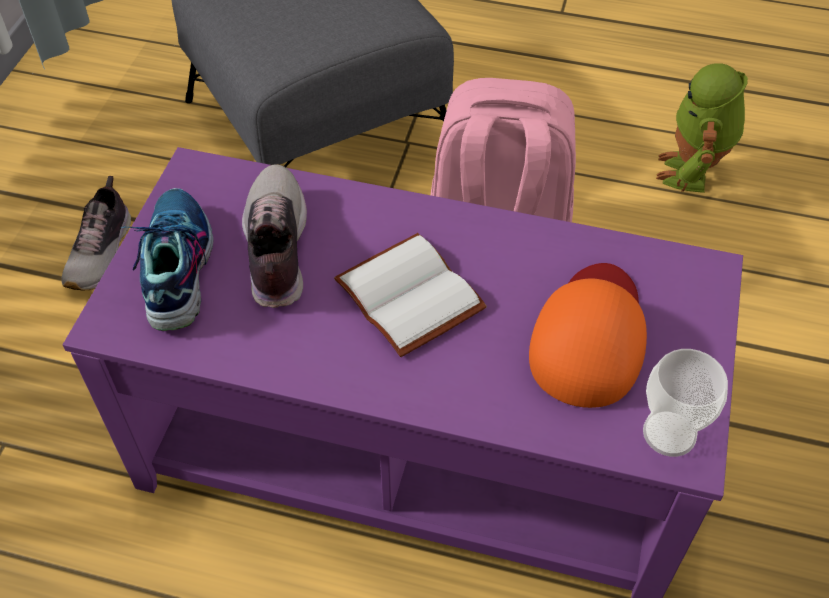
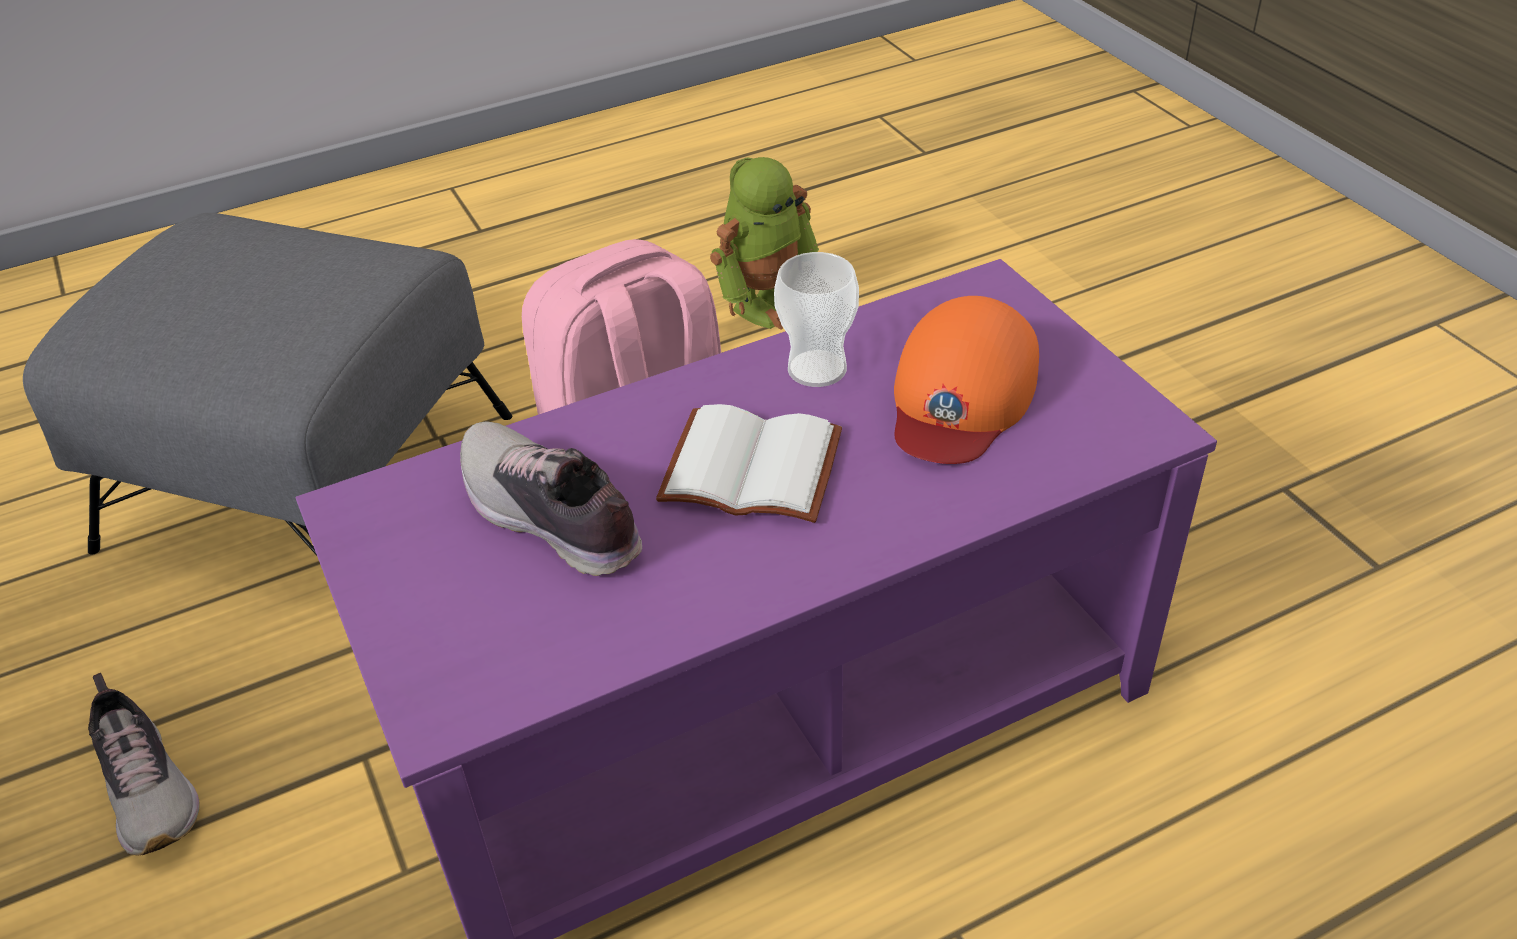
camera: 40 degrees left, 10 degrees down
shoe [121,188,213,331] -> none
orange cap [529,263,647,408] -> orange cap turned 135 degrees counterclockwise [894,296,1039,464]
cup [643,349,728,457] -> cup moved to [774,252,859,387]
toy robot [656,63,748,193] -> toy robot turned 105 degrees counterclockwise [710,157,819,329]

